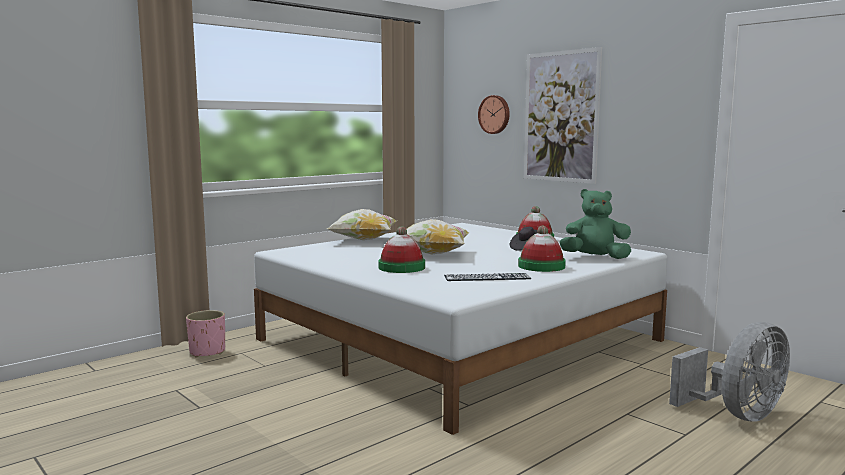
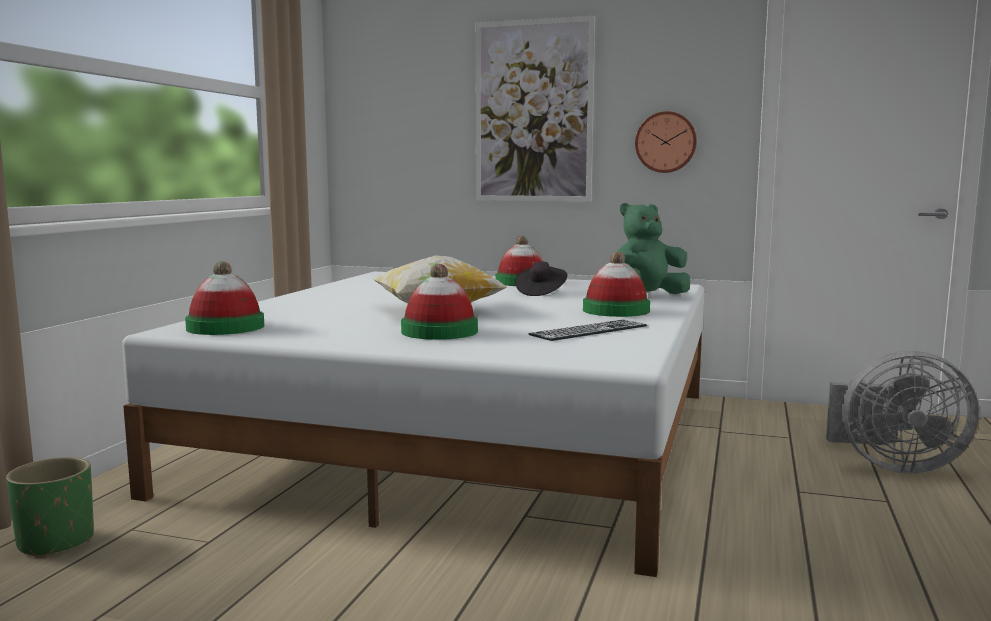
camera: 30 degrees left, 0 degrees up
pink planter [186,310,225,358] -> green planter [6,457,94,558]
pillow [327,209,396,240] -> none
wall clock [478,95,510,134] -> wall clock moved to [635,111,697,173]
grey fan [669,322,790,422] -> grey fan turned 75 degrees clockwise [826,350,979,474]
none -> hat [185,261,264,335]

